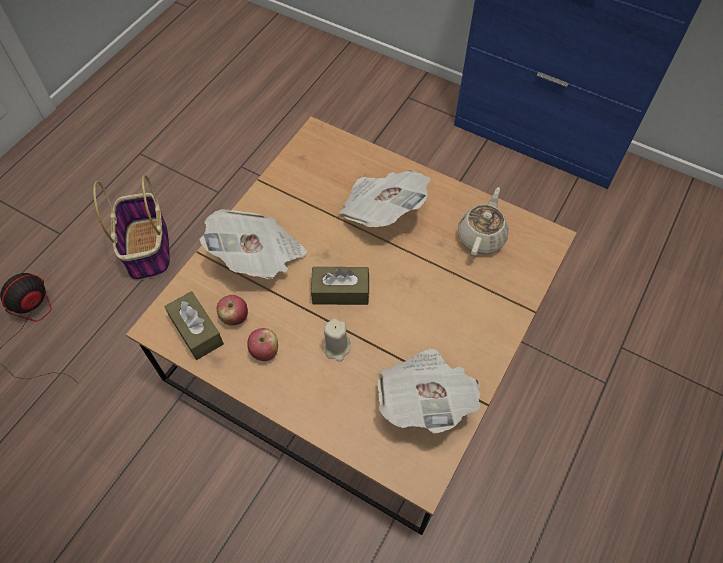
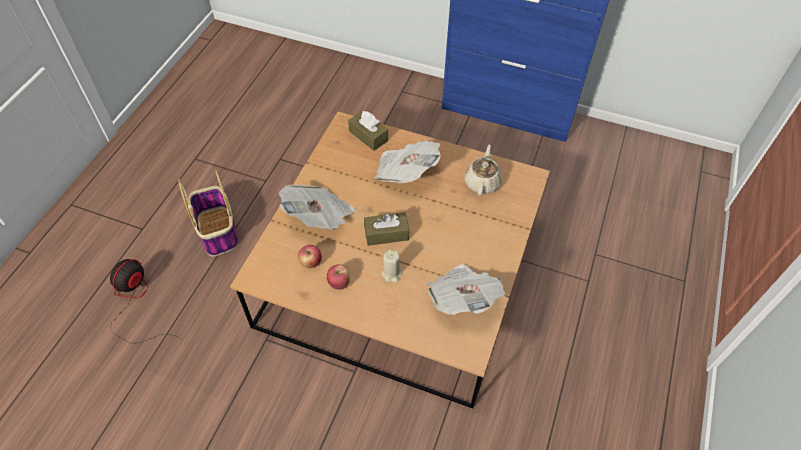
camera: 10 degrees left, 5 degrees down
brown tissue box [164,291,224,360] -> brown tissue box moved to [348,110,388,151]

